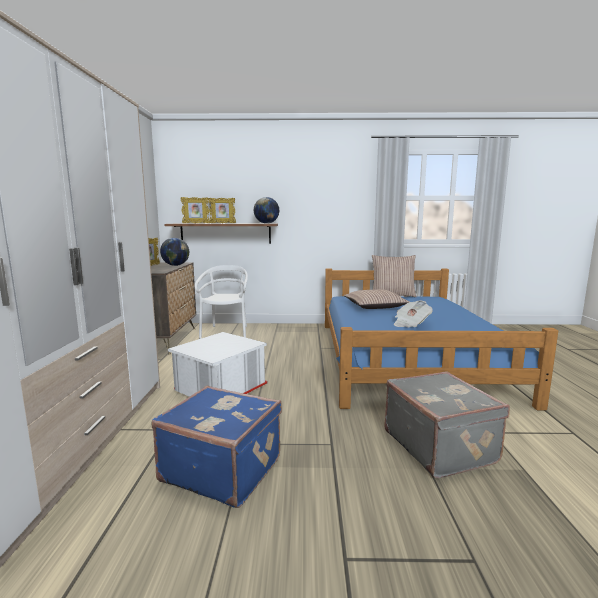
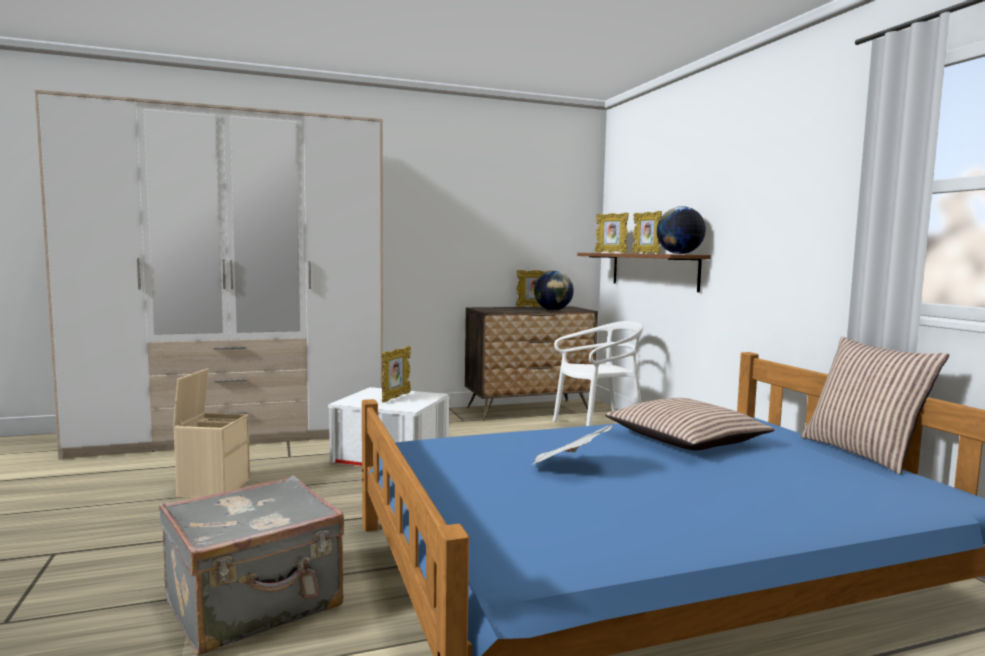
camera: 70 degrees right, 5 degrees down
blue suitcase [152,386,282,508] -> beige storage box [173,368,250,498]
none -> picture frame [382,346,411,403]

